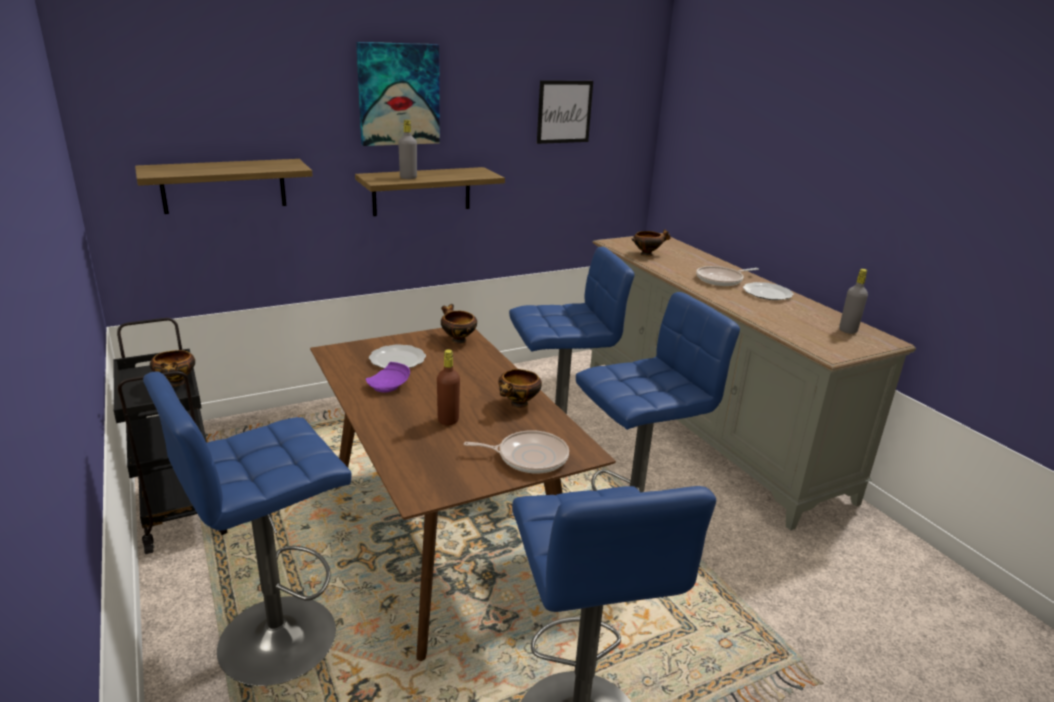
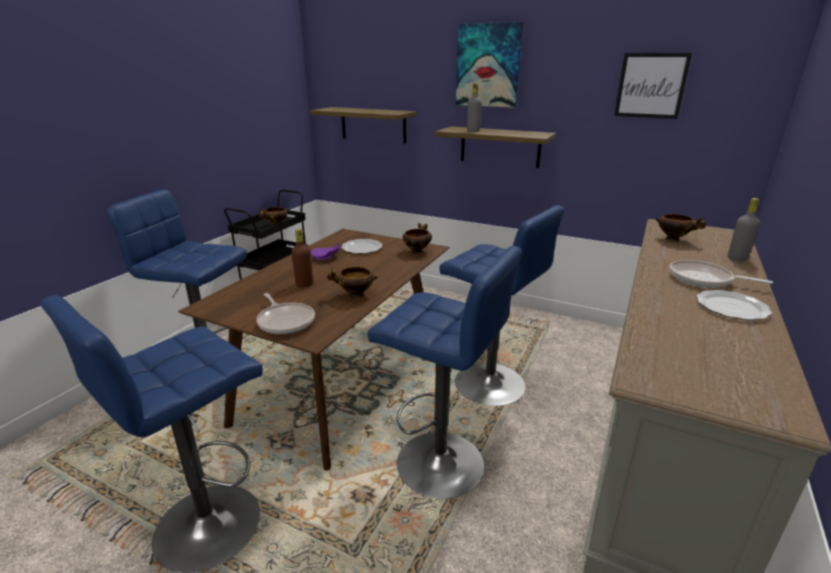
camera: 55 degrees right, 0 degrees up
grey bottle [839,269,868,334] -> grey bottle moved to [728,198,760,261]

